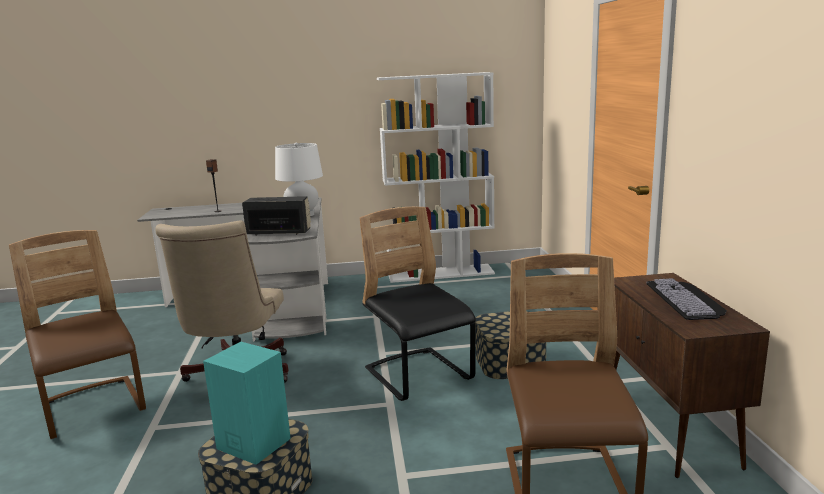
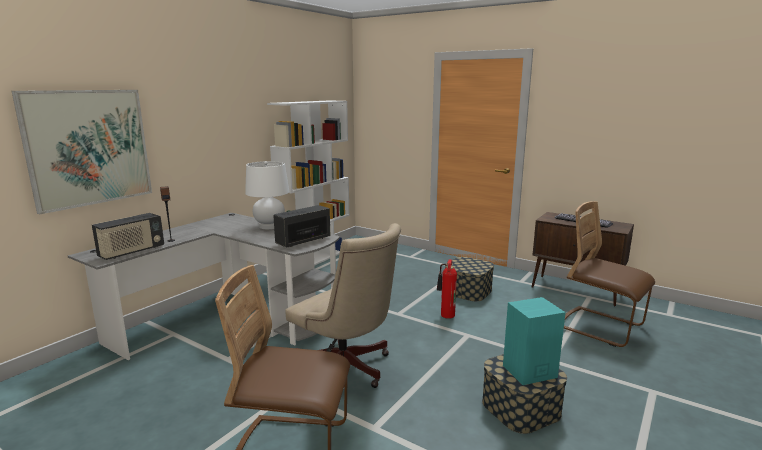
camera: 50 degrees left, 0 degrees up
black chair [360,207,476,401] -> fire extinguisher [437,260,457,319]
none -> picture [12,90,152,214]
none -> radio [92,213,164,260]

